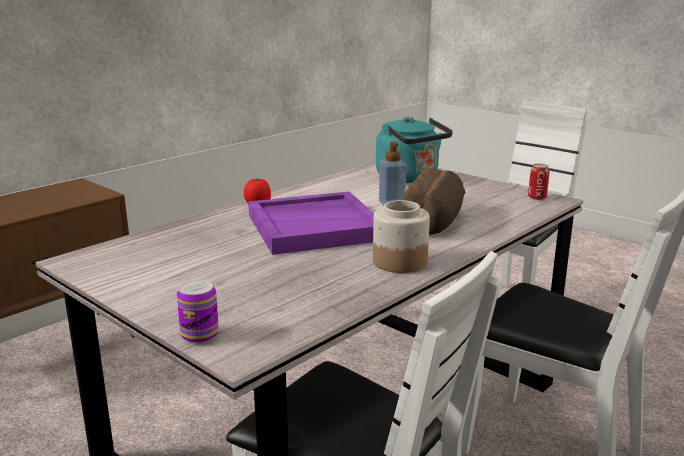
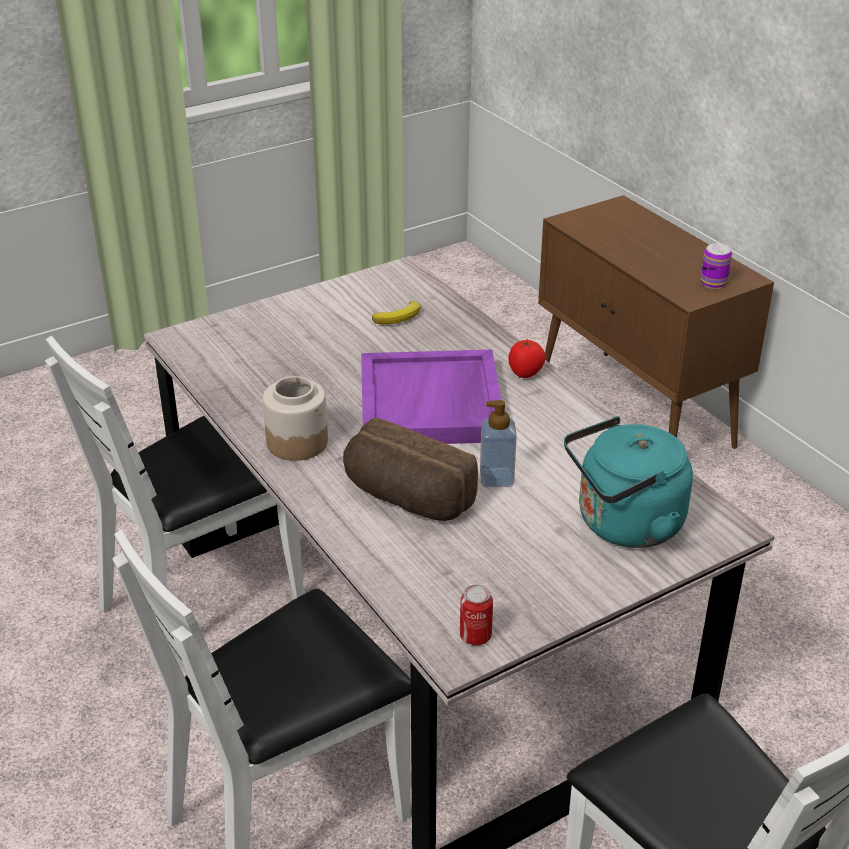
camera: 105 degrees right, 15 degrees up
can [177,280,219,344] -> can moved to [700,243,732,289]
none -> banana [372,301,421,325]

